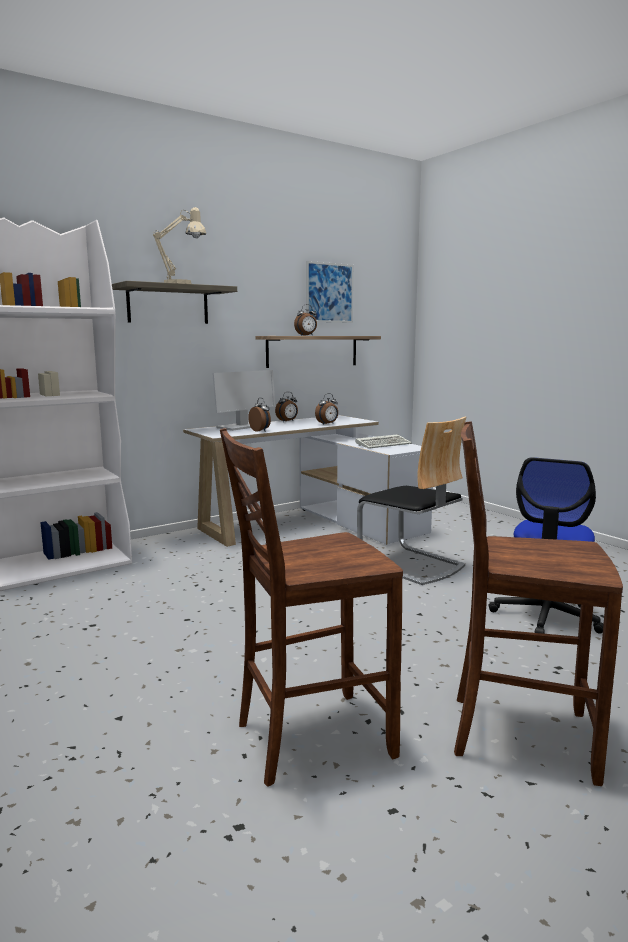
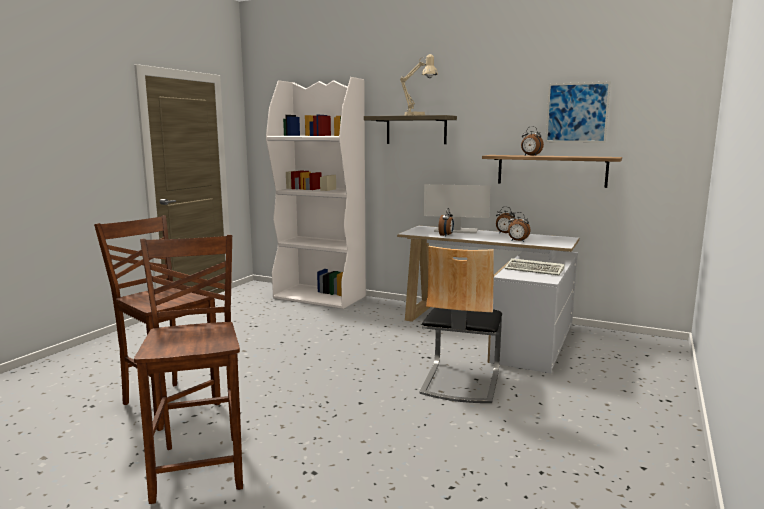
camera: 60 degrees right, 0 degrees up
office chair [488,457,604,634] -> none

